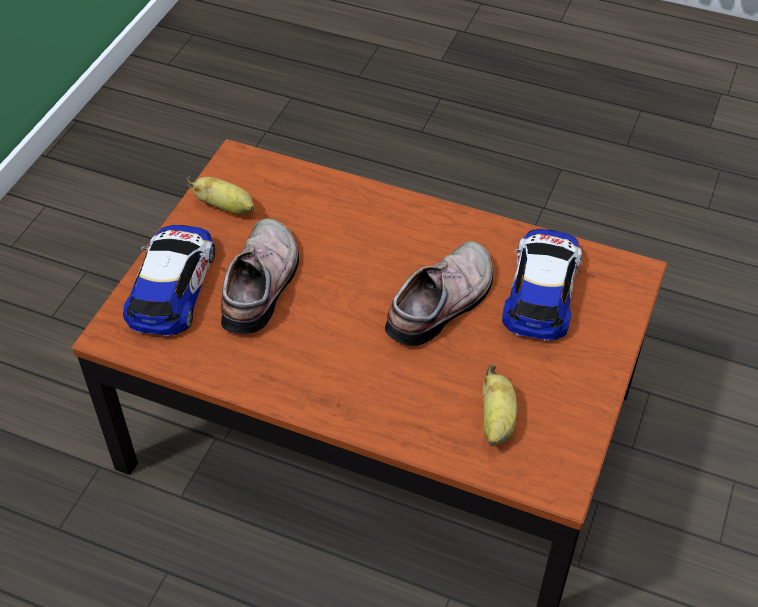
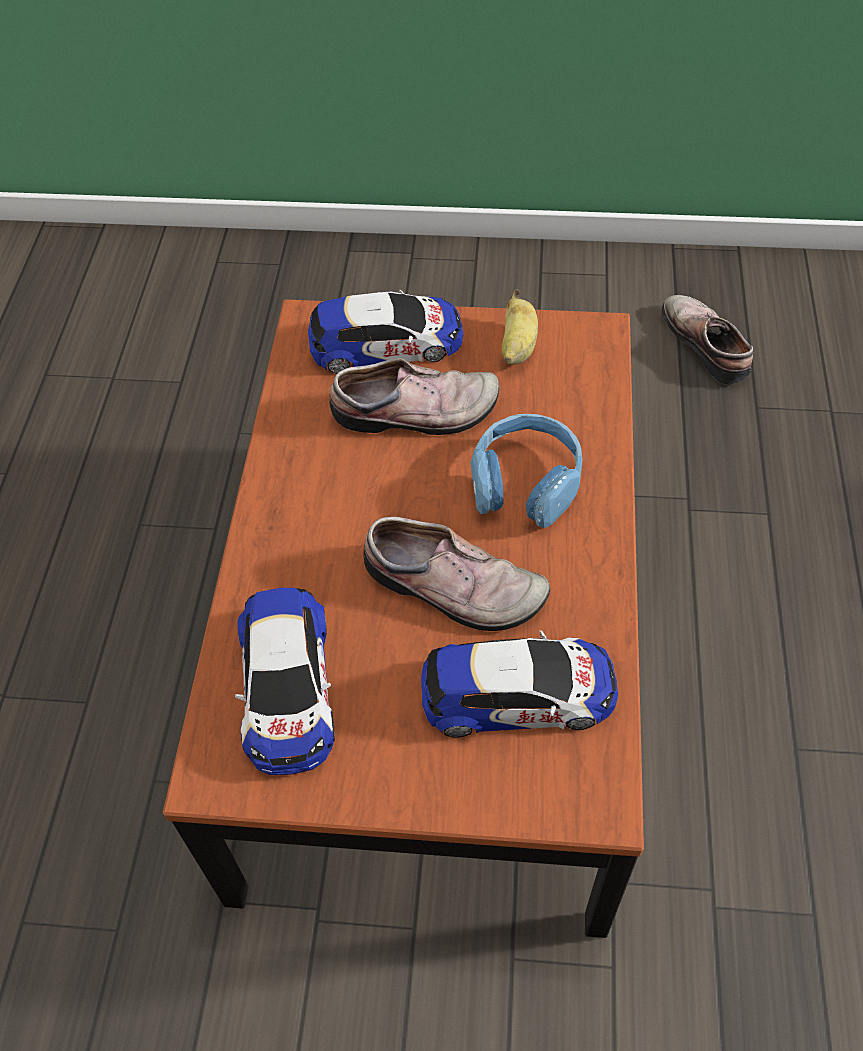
camera: 75 degrees right, 5 degrees up
banana [483,365,517,446] -> toy car [235,588,335,775]
none -> blue headphones [470,414,583,528]
none -> shoe [662,295,753,385]

